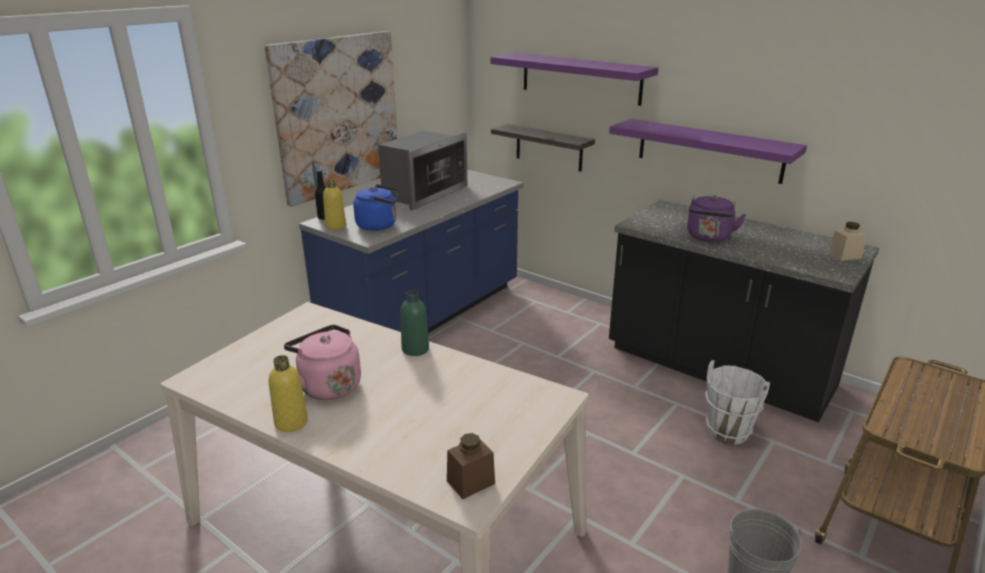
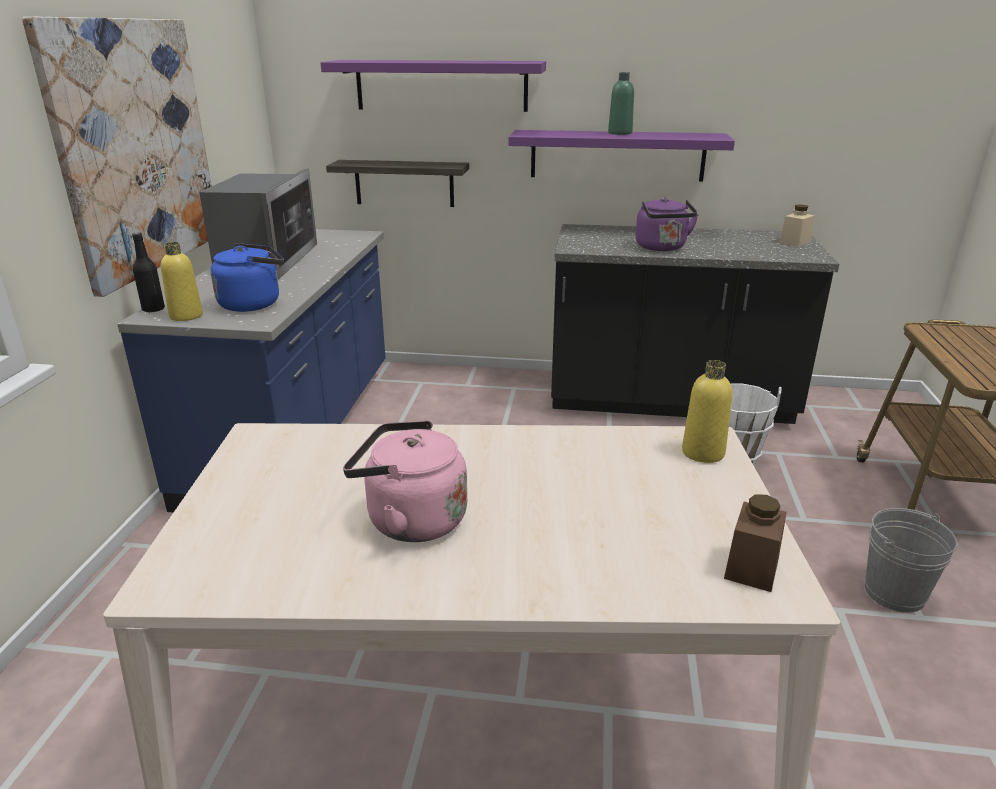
camera: 30 degrees left, 0 degrees up
yellow bottle [269,355,308,432] -> yellow bottle moved to [682,360,732,463]
green bottle [400,290,429,356] -> green bottle moved to [608,72,634,135]

